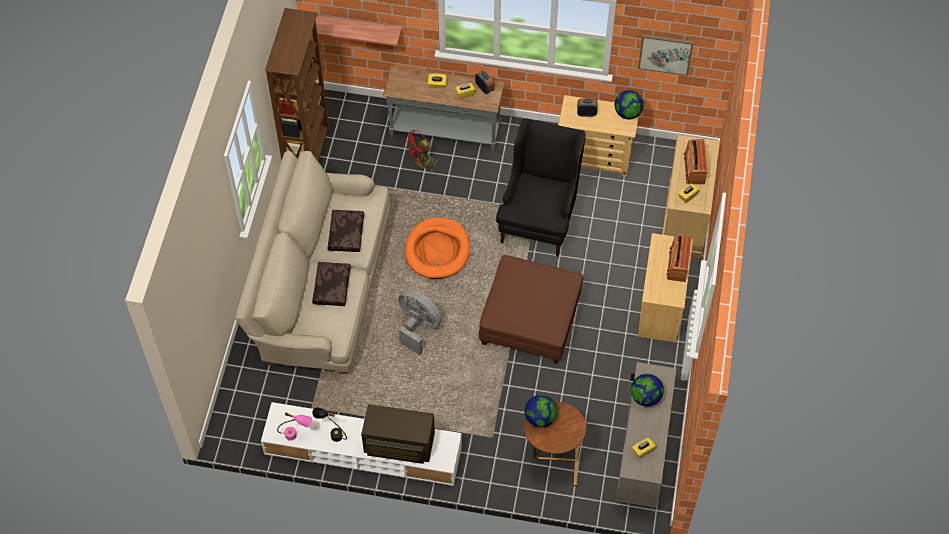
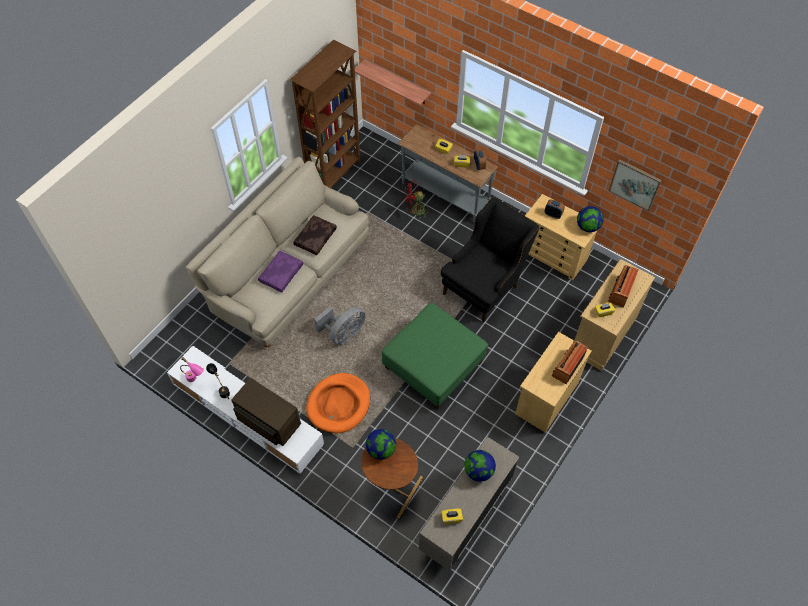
camera: 25 degrees right, 0 degrees up
brown pillow [312,262,351,306] -> purple pillow [258,251,303,293]
grey fan [398,289,442,355] -> grey fan turned 75 degrees clockwise [314,307,365,345]
orange dog bed [405,217,470,279] -> orange dog bed moved to [306,373,370,433]
brown ottoman [479,255,583,364] -> green ottoman [382,303,488,409]

